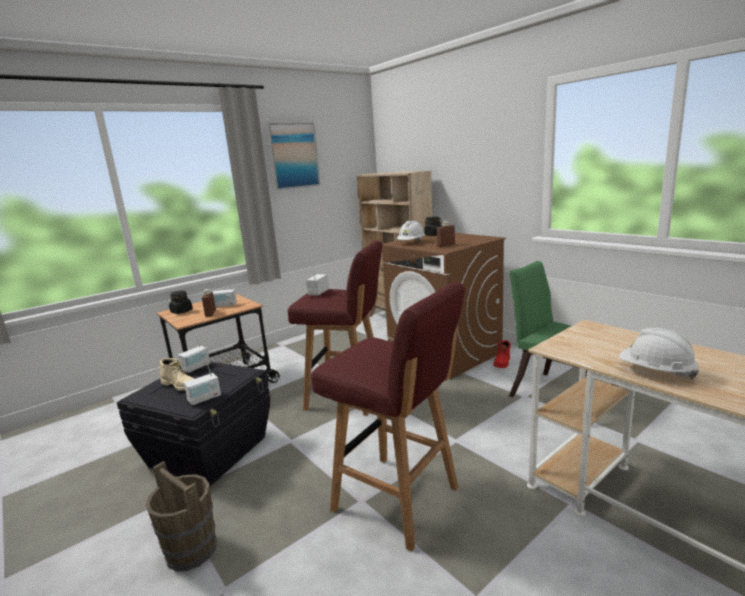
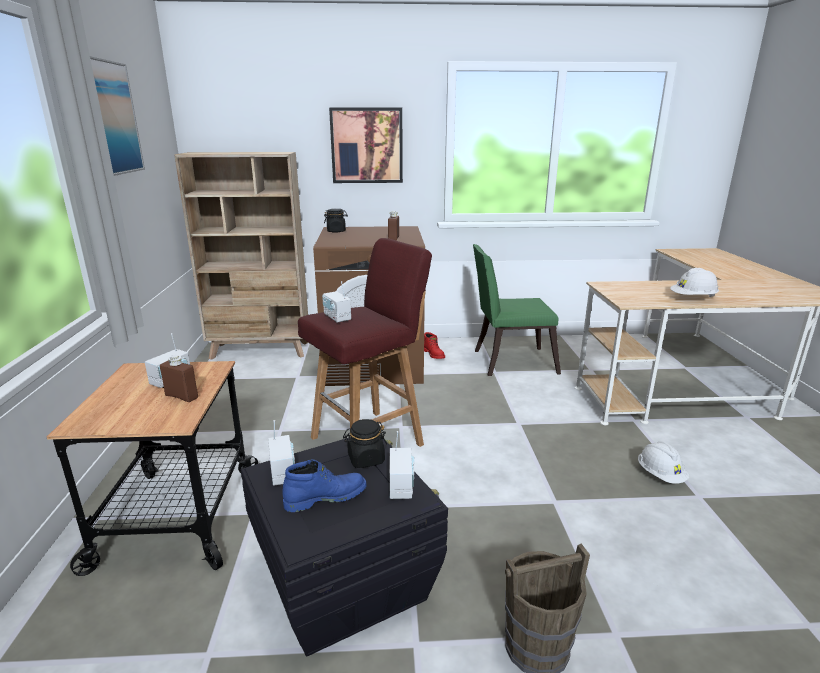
camera: 55 degrees left, 5 degrees up
beige boot [160,358,195,391] -> blue boot [282,460,367,512]
black jar [169,290,193,314] -> black jar moved to [343,419,387,468]
red stool [311,282,465,552] -> none
white hard hat [397,221,425,240] -> white hard hat moved to [638,442,689,484]
none -> picture [329,107,403,183]

